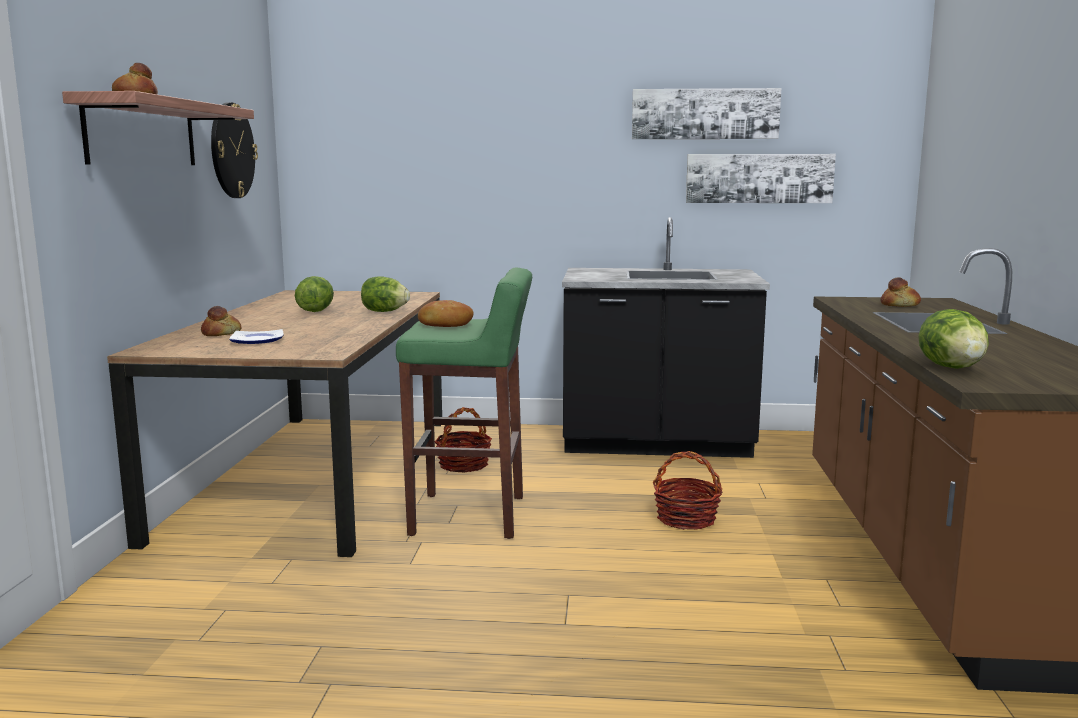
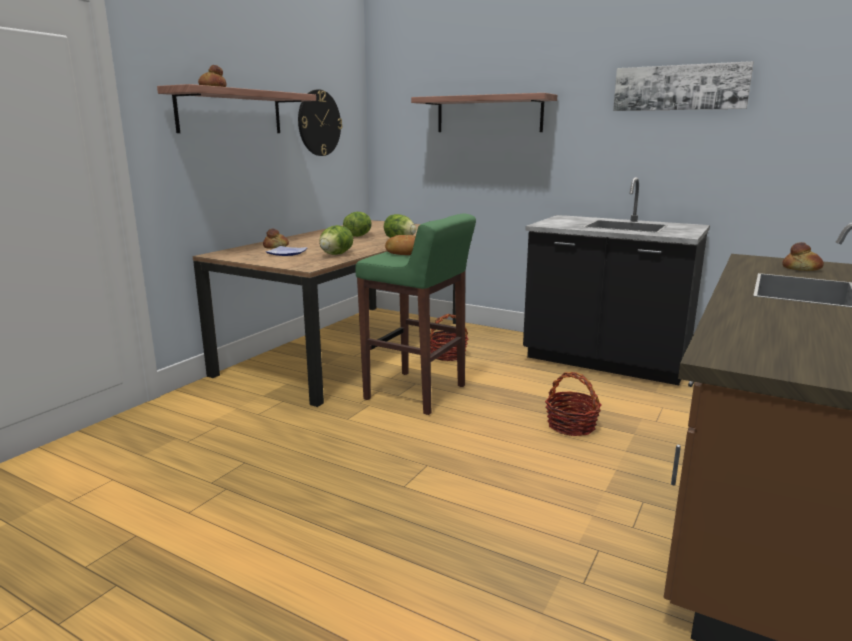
camera: 25 degrees right, 5 degrees up
picture [686,154,836,203] -> none
lettuce [918,309,989,369] -> lettuce moved to [319,225,353,255]
none -> shelf [411,93,557,132]

